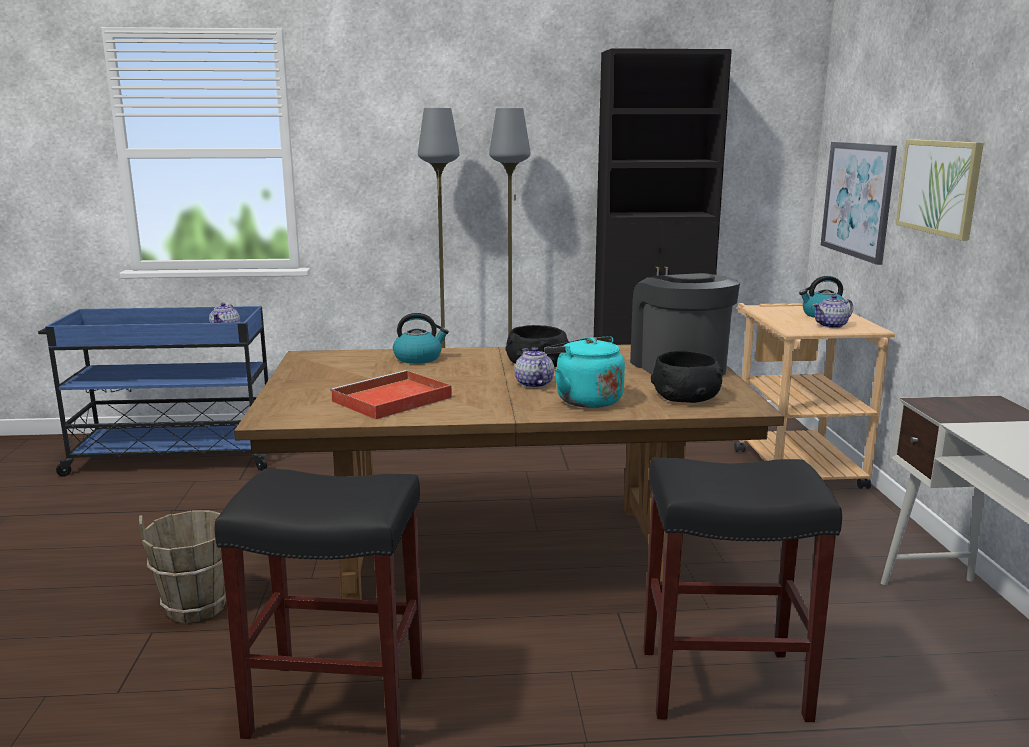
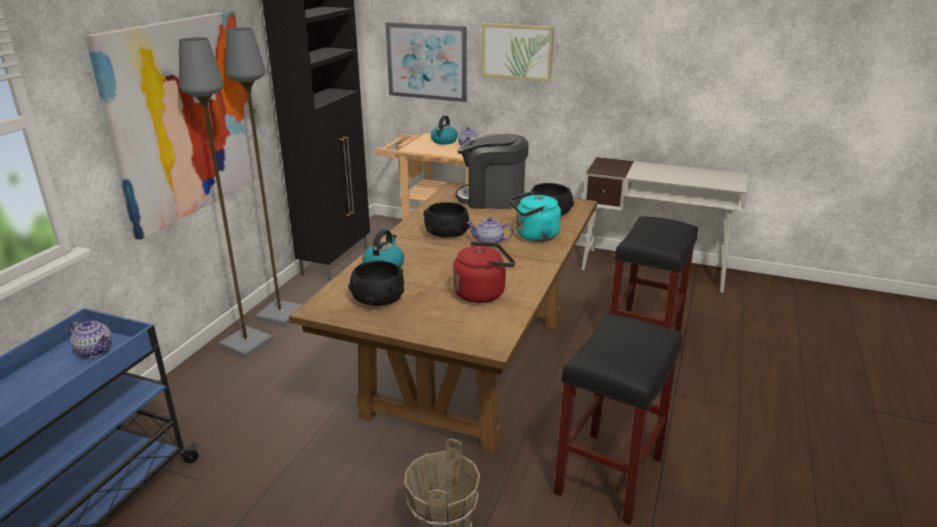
camera: 65 degrees left, 10 degrees up
red tray [330,370,452,419] -> red kettle [453,242,515,303]
none -> picture [85,11,259,240]
none -> black bowl [348,261,404,306]

